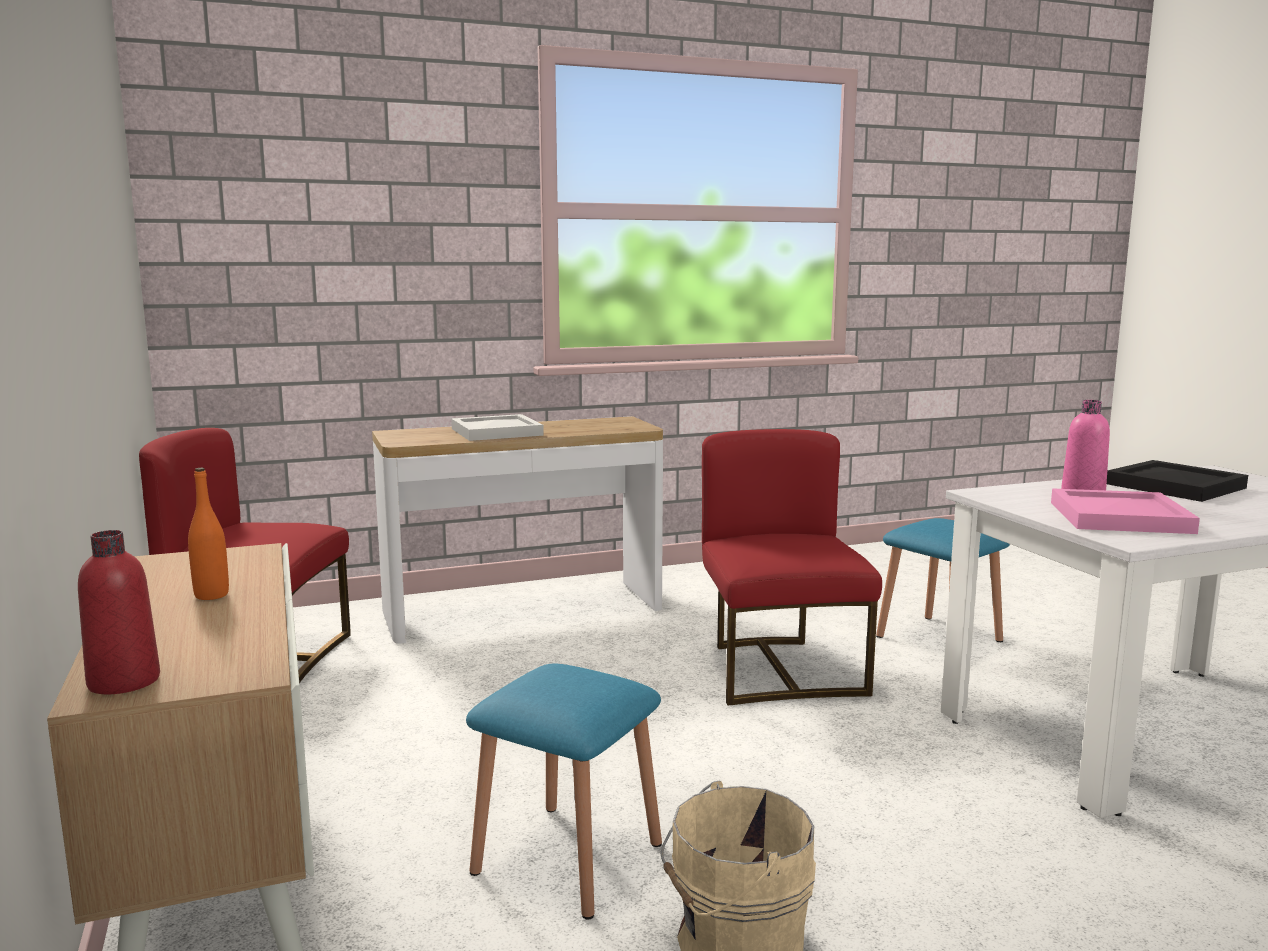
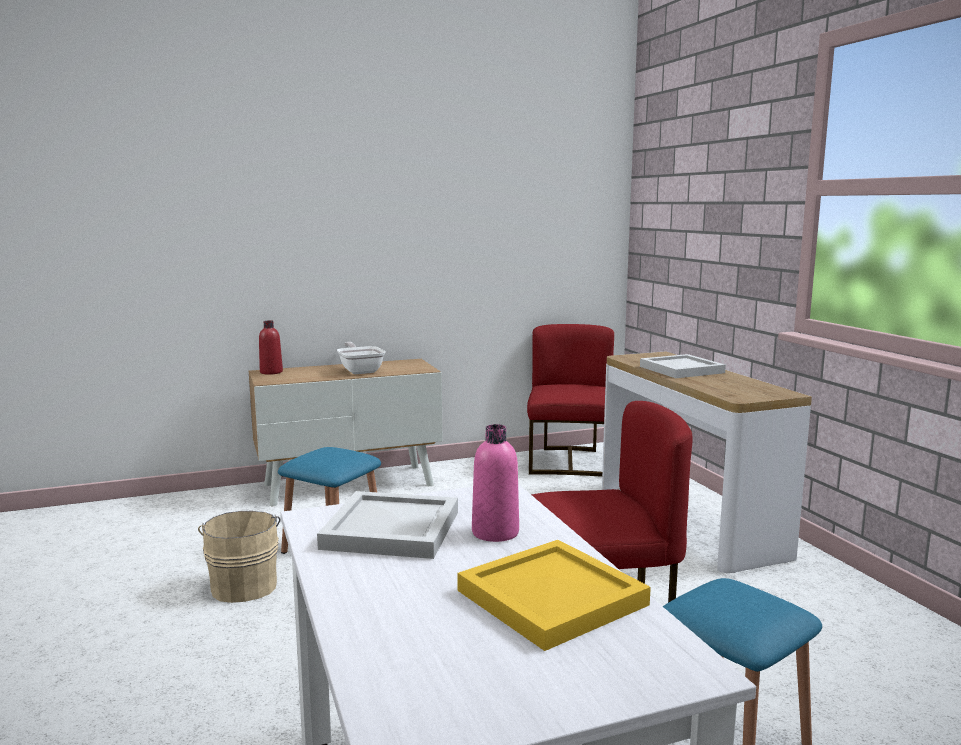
camera: 90 degrees right, 0 degrees up
orange bottle [188,468,229,600] -> frying pan [337,342,385,374]
pink tray [1051,488,1200,534] -> white tray [317,491,458,559]
black tray [1107,460,1248,502] -> yellow tray [457,540,651,651]

